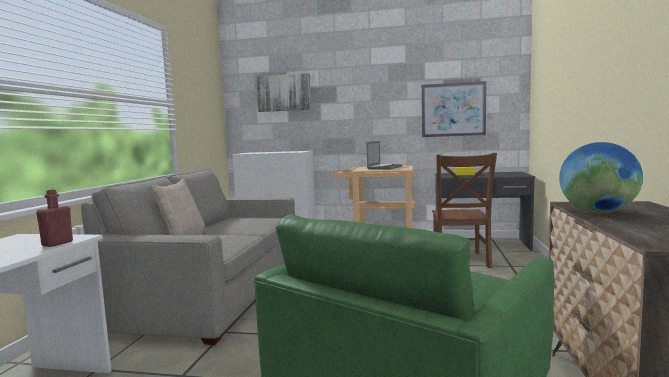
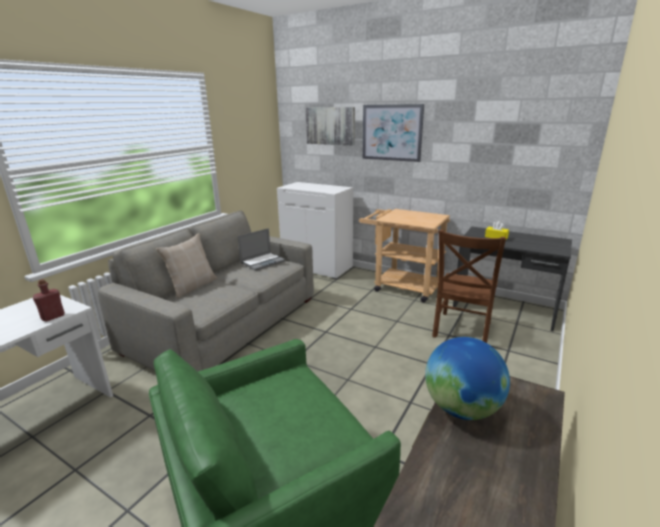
camera: 20 degrees right, 15 degrees up
laptop [366,141,402,169] -> laptop moved to [237,228,286,271]
picture [422,81,486,137] -> picture moved to [363,104,424,162]

